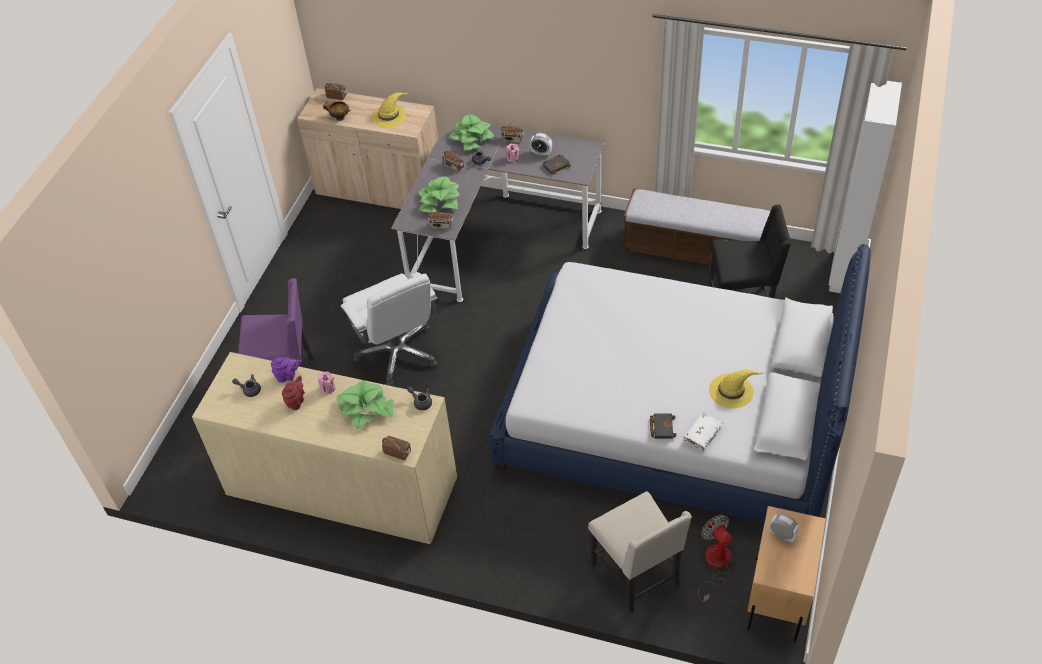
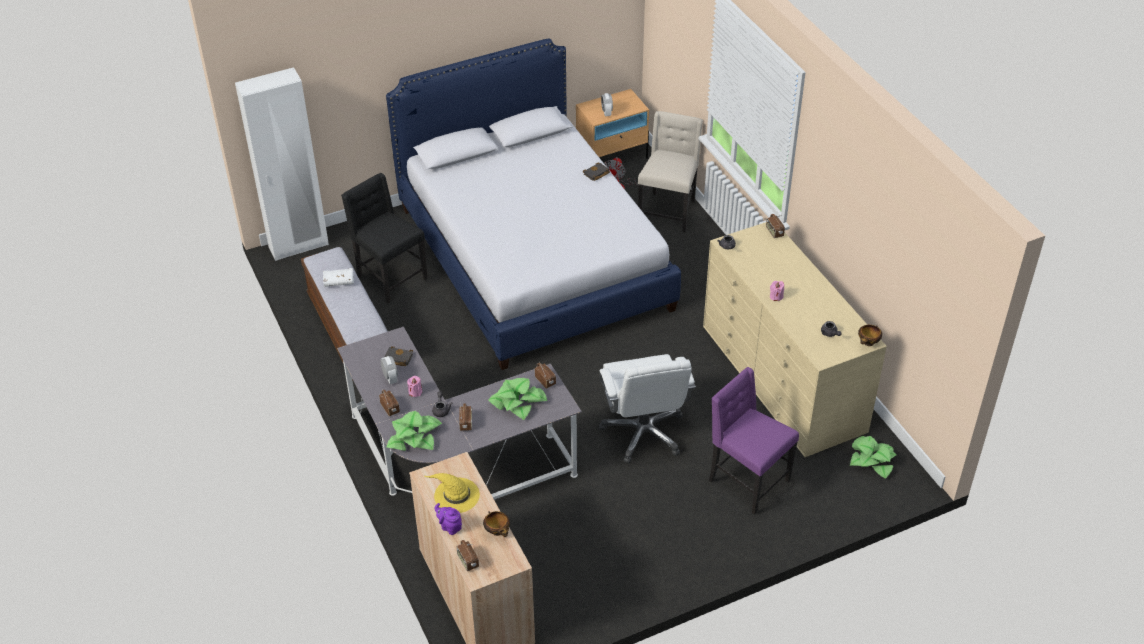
camera: 135 degrees left, 5 degrees down
purple teapot [271,357,302,383] -> purple teapot moved to [435,503,462,535]
red teapot [282,376,305,410] -> none
potted plant [336,380,394,430] -> potted plant moved to [850,436,896,479]
white office chair [341,272,438,386] -> white office chair turned 150 degrees clockwise [599,354,696,463]
white book [683,412,722,452] -> white book moved to [323,268,354,287]
yellow hat [709,370,765,409] -> none
none -> bowl [858,325,882,346]

